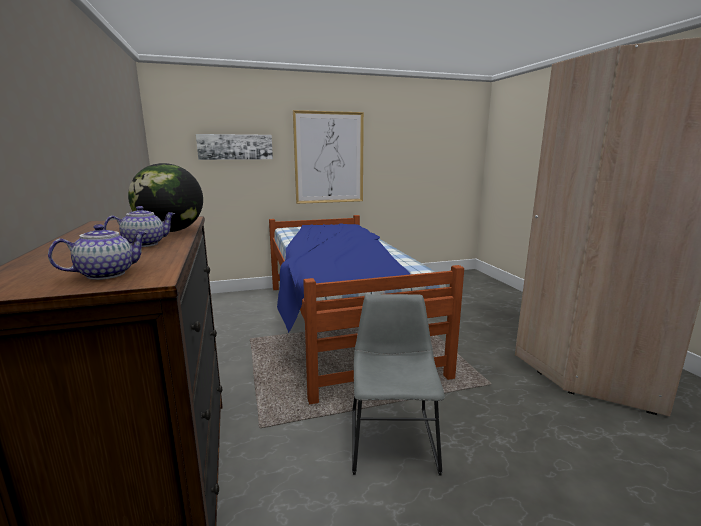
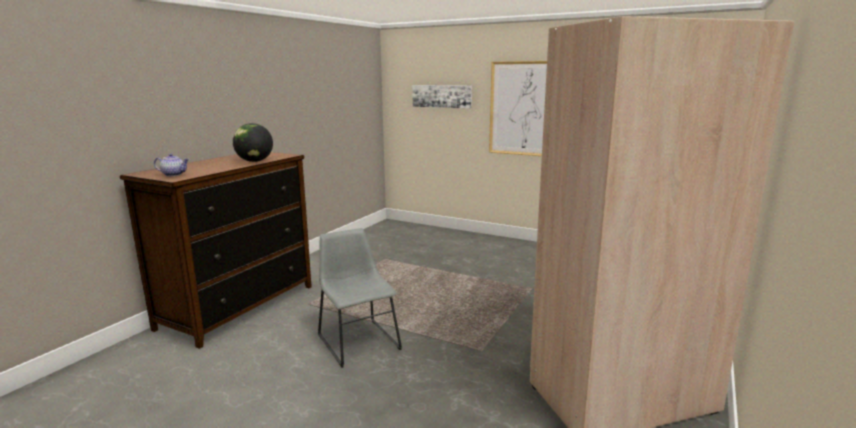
camera: 45 degrees right, 0 degrees up
teapot [104,206,176,247] -> none
bed [269,215,464,404] -> none
grey chair [352,294,445,475] -> grey chair turned 75 degrees counterclockwise [318,228,402,368]

